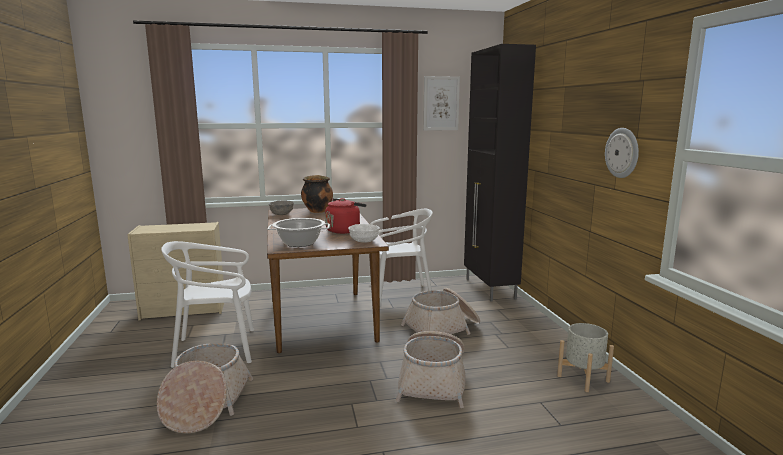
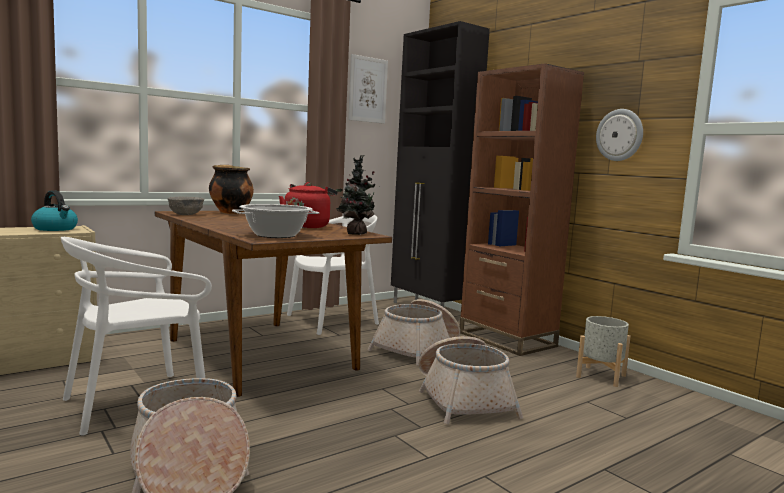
camera: 25 degrees left, 5 degrees down
white bowl [348,224,380,243] -> potted plant [336,155,380,235]
none -> kettle [31,191,78,231]
none -> brown bookcase [459,63,584,356]

